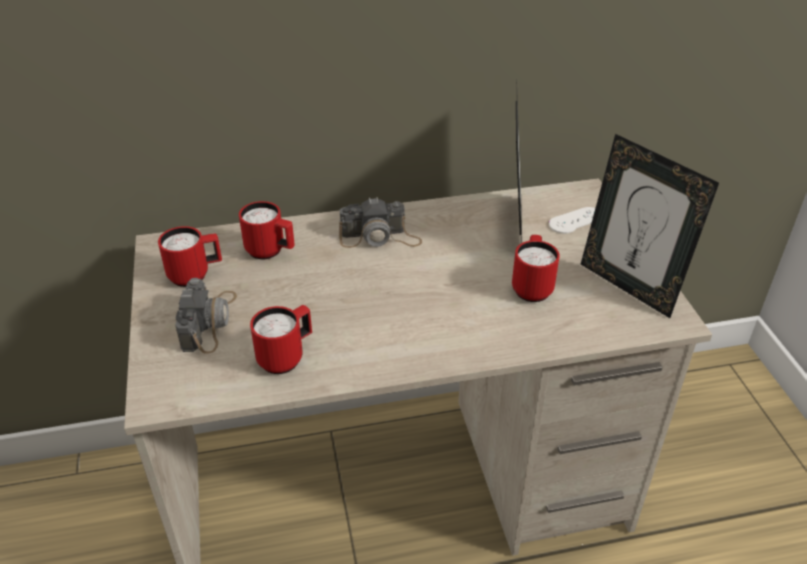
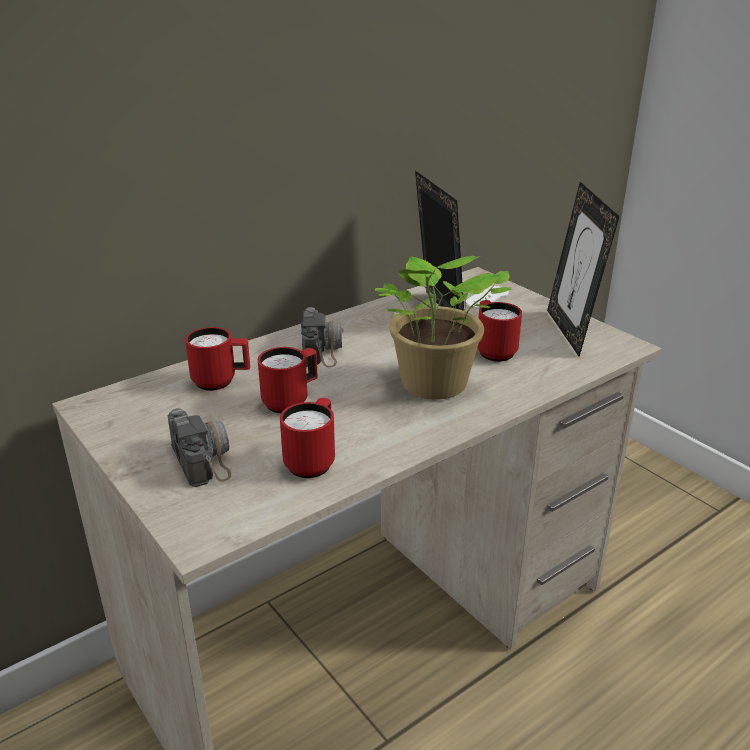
camera: 25 degrees left, 10 degrees down
red mug [158,226,222,287] -> red mug moved to [258,347,318,414]
camera [339,198,422,248] -> camera turned 60 degrees counterclockwise [301,307,344,367]
picture frame [581,134,719,318] -> picture frame turned 60 degrees clockwise [547,182,620,357]
none -> potted plant [374,255,512,400]

